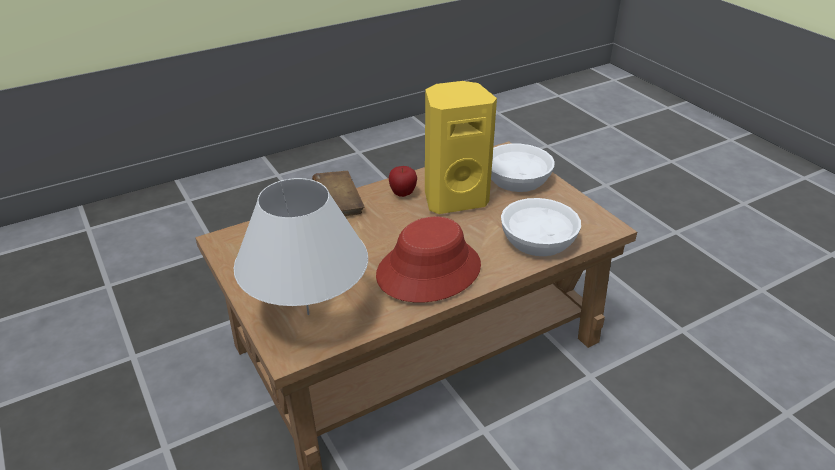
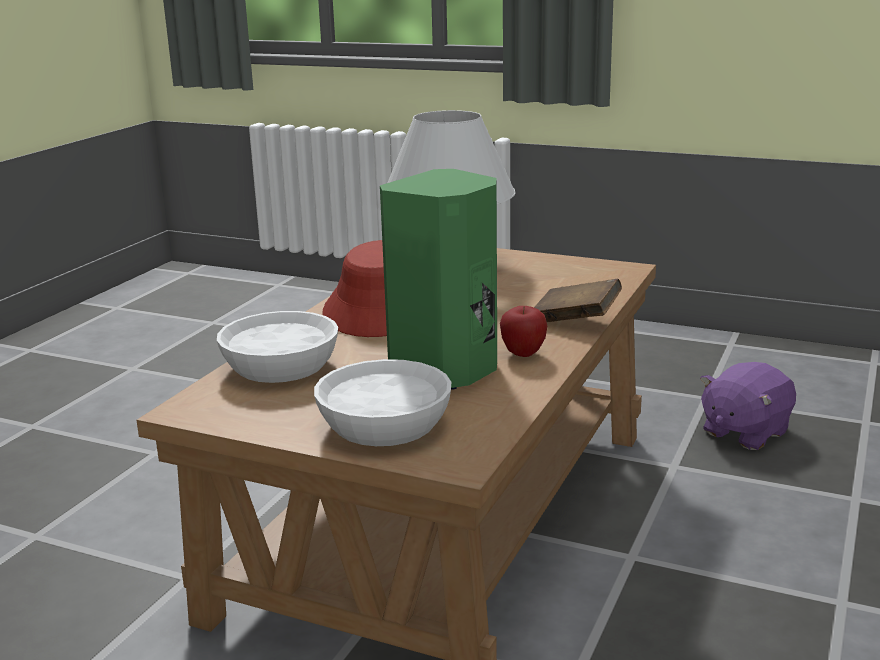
camera: 145 degrees right, 15 degrees down
yellow speaker [425,81,497,214] -> green speaker [380,169,497,390]
none -> purple plush toy [700,362,796,450]

